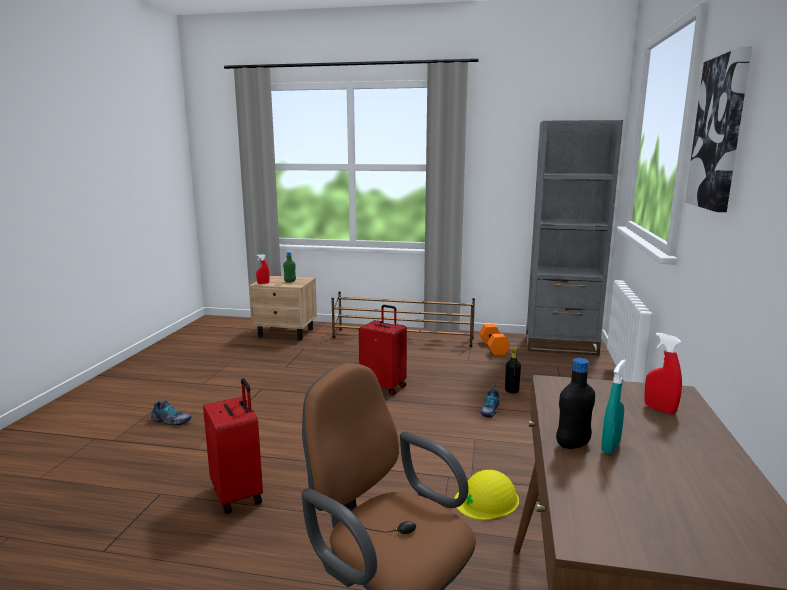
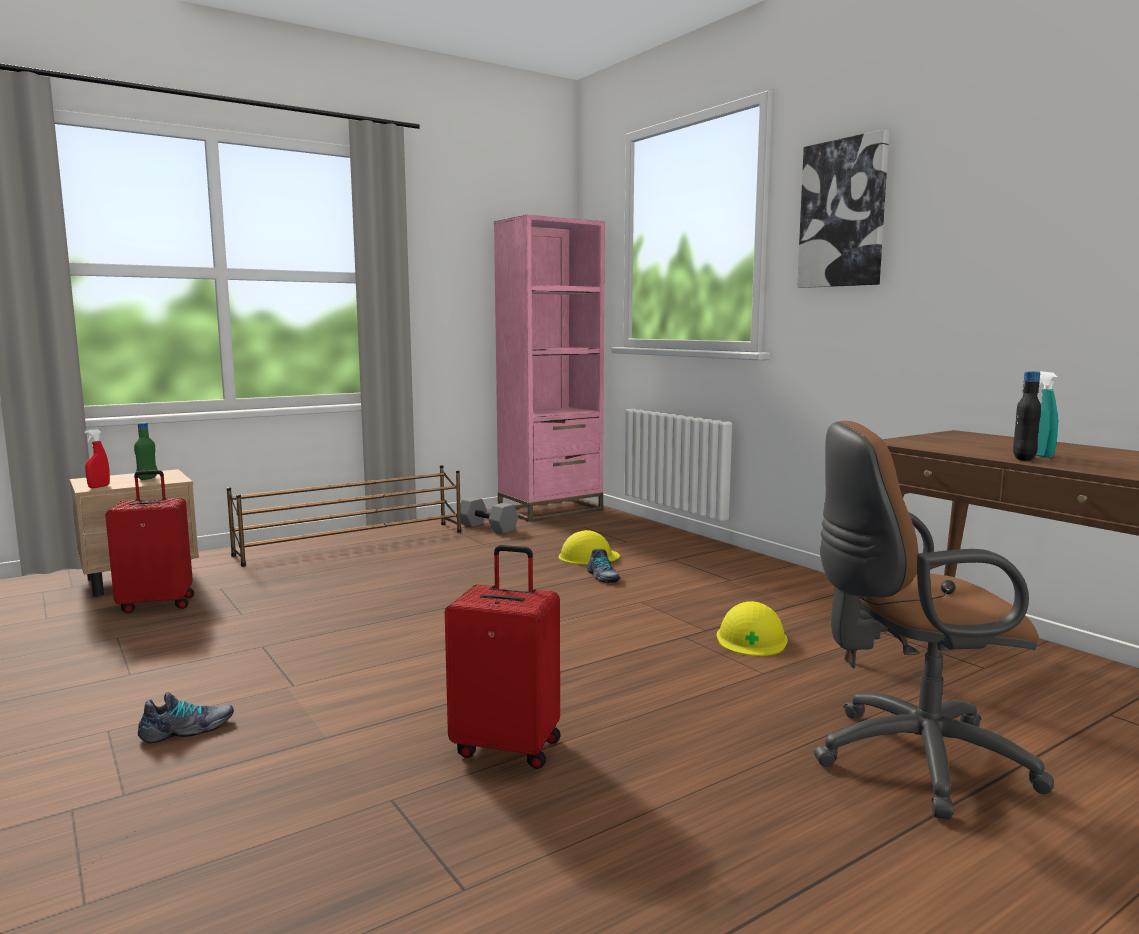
camera: 45 degrees left, 5 degrees down
red suitcase [359,305,407,395] -> red suitcase moved to [105,470,194,613]
orange dumbbell [479,324,510,356] -> grey dumbbell [460,497,518,533]
black bottle [505,348,521,394] -> yellow hard hat [558,530,620,565]
grey bookcase [526,120,623,356] -> pink bookcase [494,215,605,522]
red spray bottle [644,333,682,414] -> none

